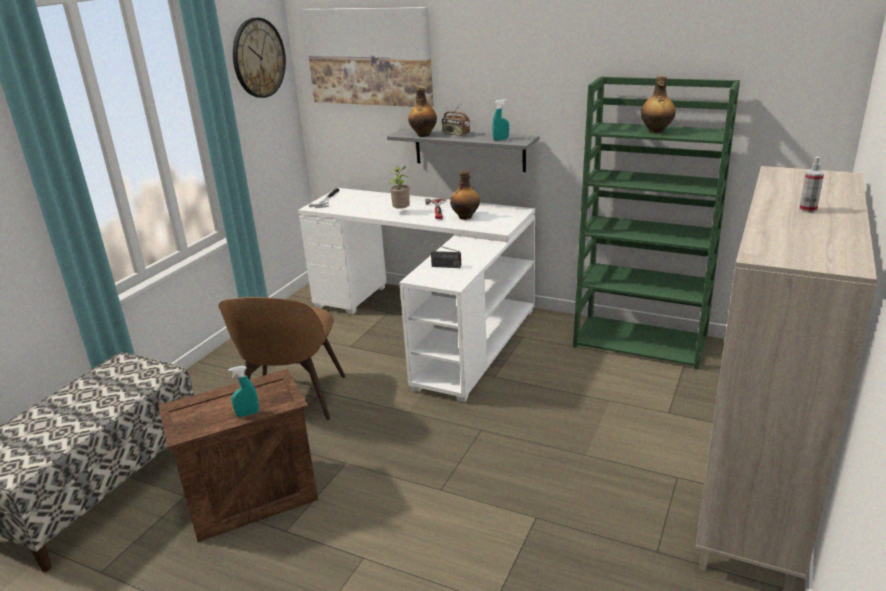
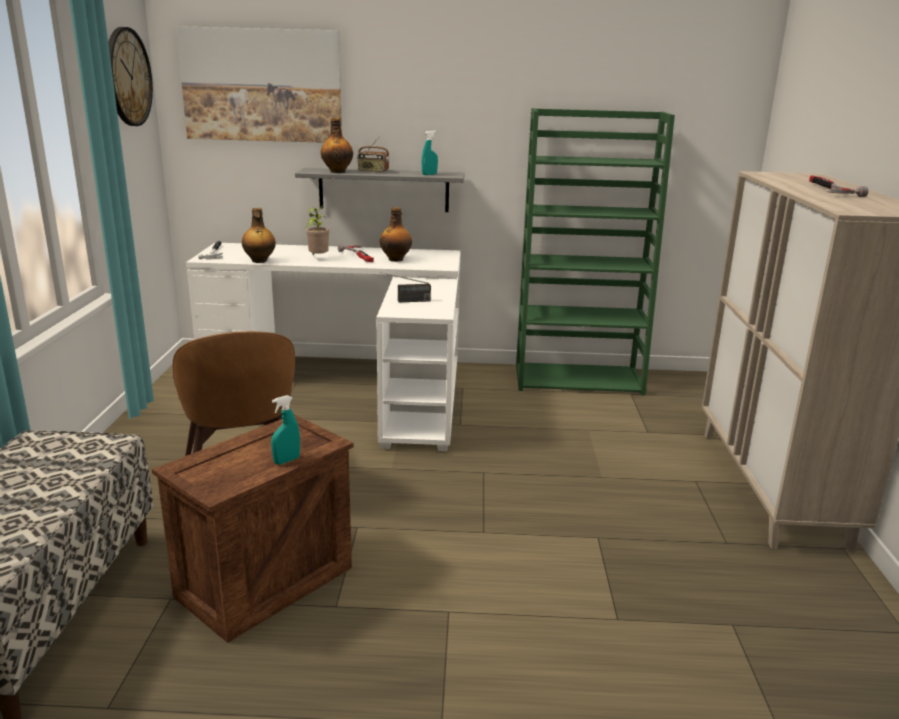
camera: 25 degrees left, 5 degrees down
bottle [641,76,676,133] -> bottle moved to [242,208,276,263]
spray bottle [799,157,824,213] -> hammer [809,175,868,197]

